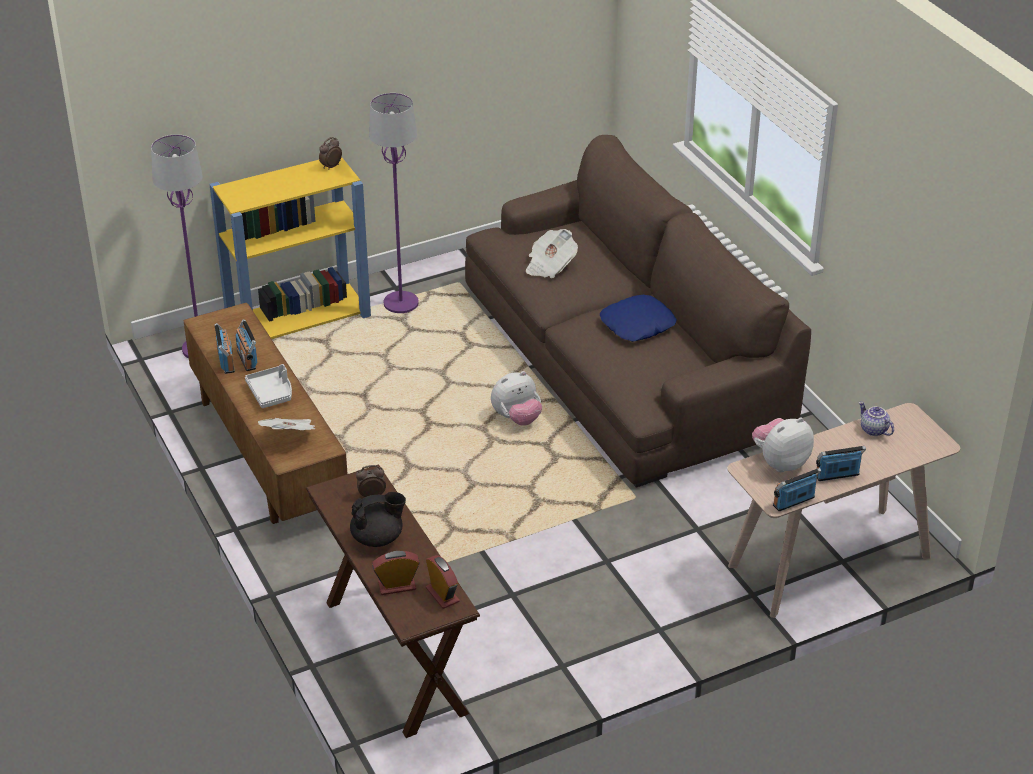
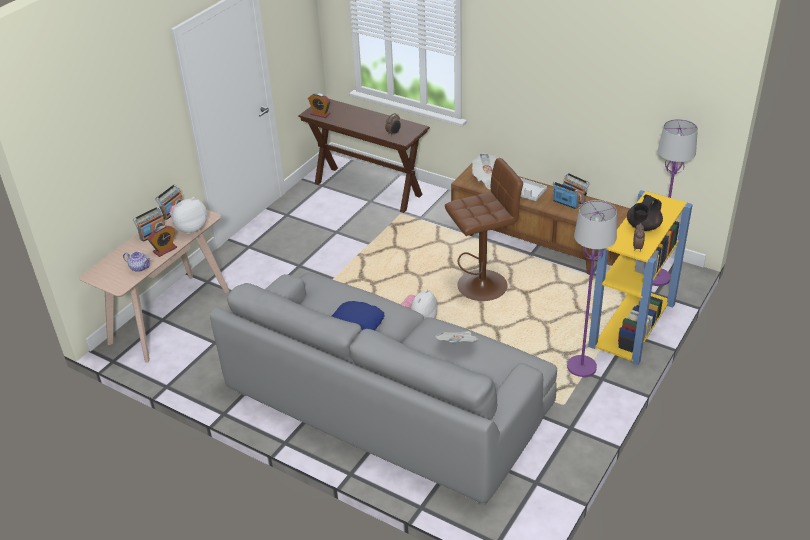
camera: 150 degrees right, 0 degrees up
black teapot [350,492,406,547] -> black teapot moved to [627,195,663,231]
alarm clock [372,551,420,595] -> alarm clock moved to [148,226,177,257]
brown sofa [465,135,811,488] -> grey sofa [210,273,557,505]
plush toy [752,417,814,472] -> plush toy turned 150 degrees counterclockwise [169,197,207,234]
none -> brown stool [445,158,523,301]

